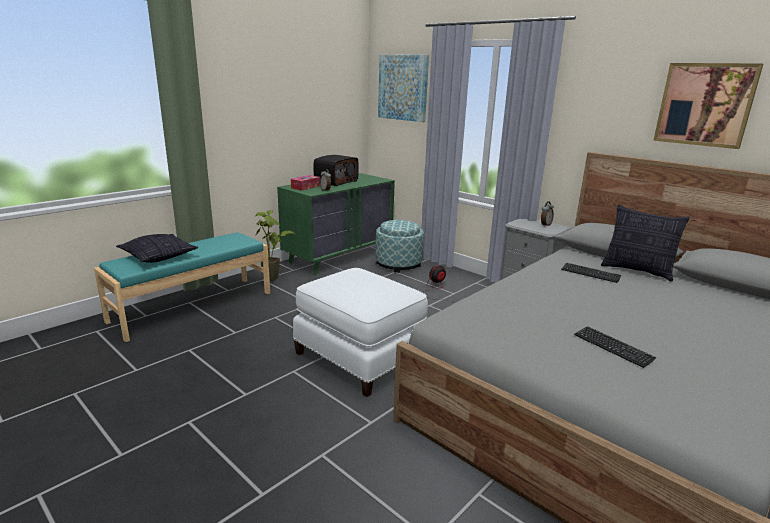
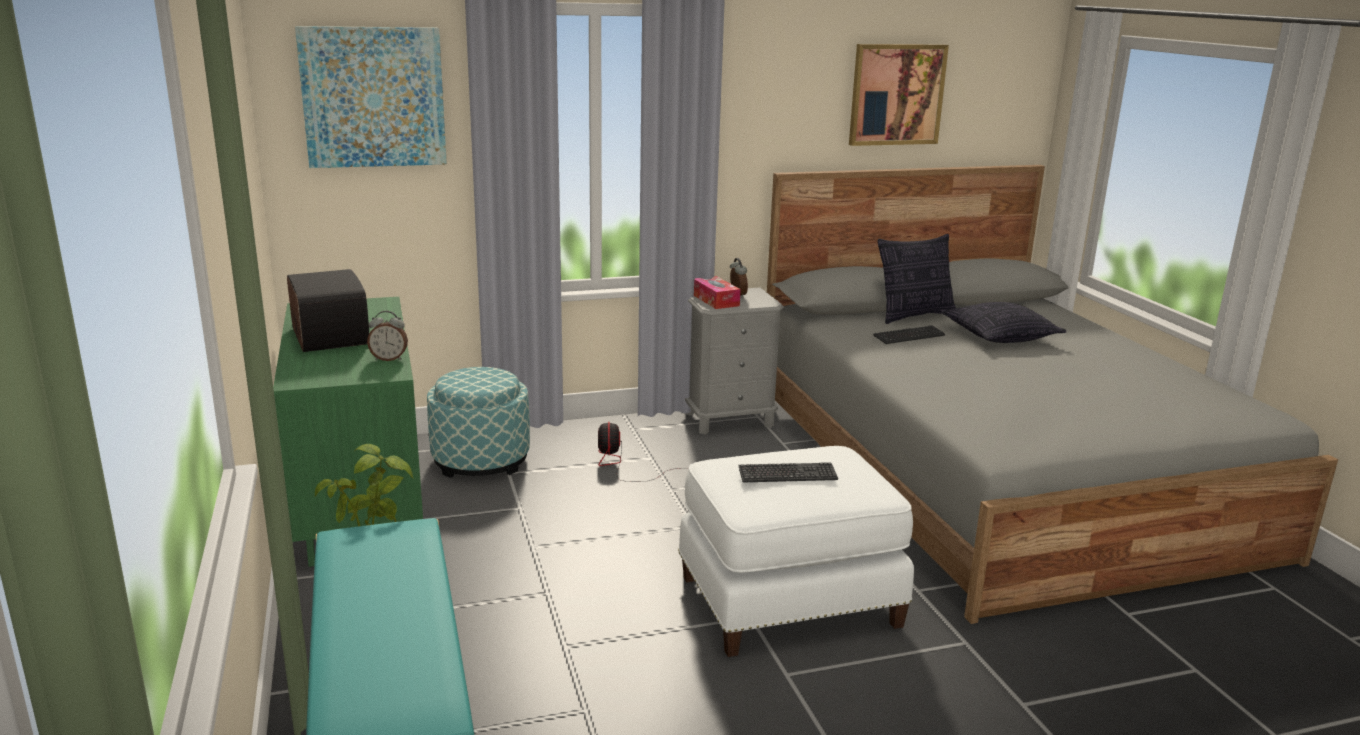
camera: 60 degrees left, 0 degrees up
pillow [116,234,198,263] -> pillow moved to [940,302,1066,343]
tissue box [291,175,320,191] -> tissue box moved to [694,276,741,309]
keyboard [574,326,657,368] -> keyboard moved to [738,462,838,482]

